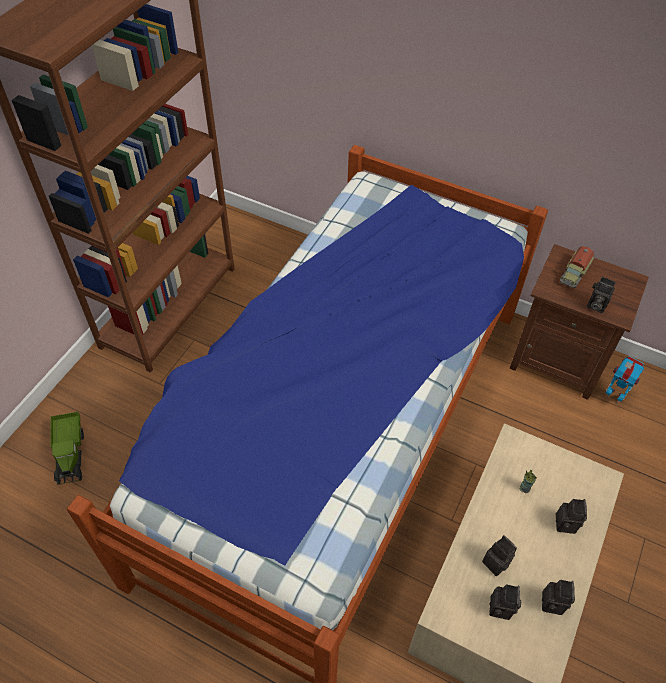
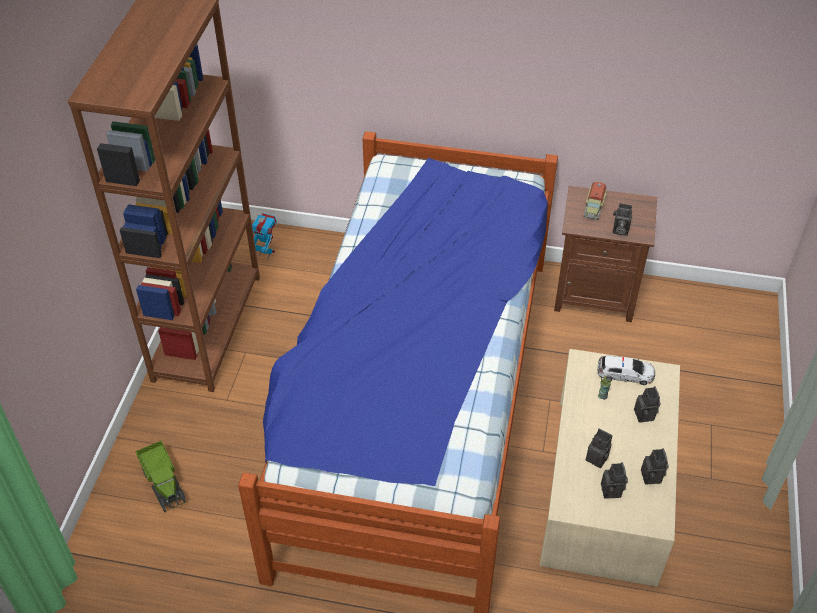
camera: 15 degrees left, 5 degrees down
toy robot [606,356,644,404] -> toy robot moved to [252,213,277,259]
none -> toy car [598,356,655,385]

